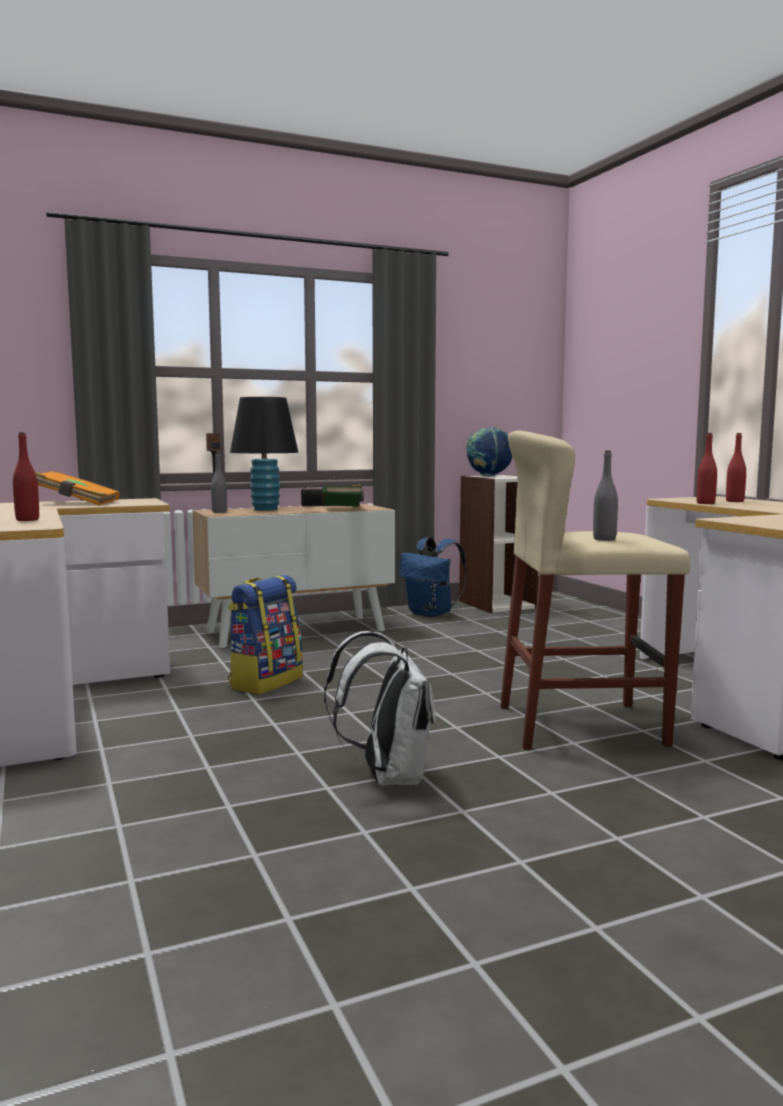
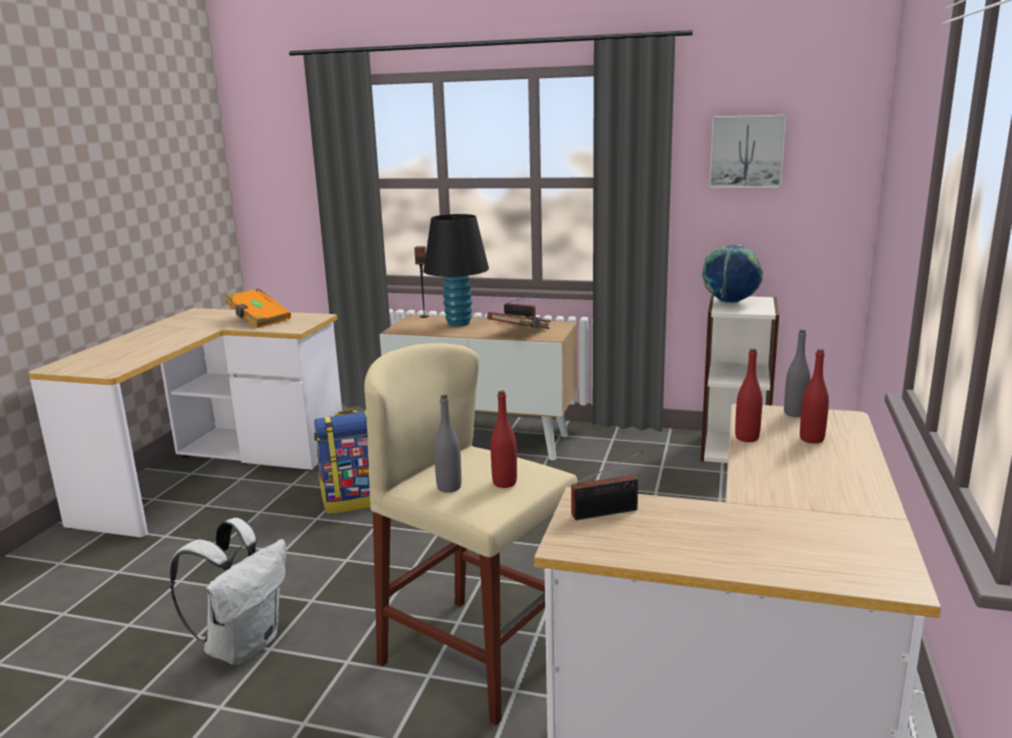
camera: 40 degrees right, 10 degrees up
red bottle [13,433,39,521] -> red bottle moved to [491,391,517,488]
grey bottle [211,453,227,513] -> grey bottle moved to [784,330,811,417]
green book [322,485,364,507] -> brown book [487,312,551,329]
blue backpack [399,537,467,617] -> none
none -> radio [571,451,643,520]
none -> picture [709,115,786,188]

